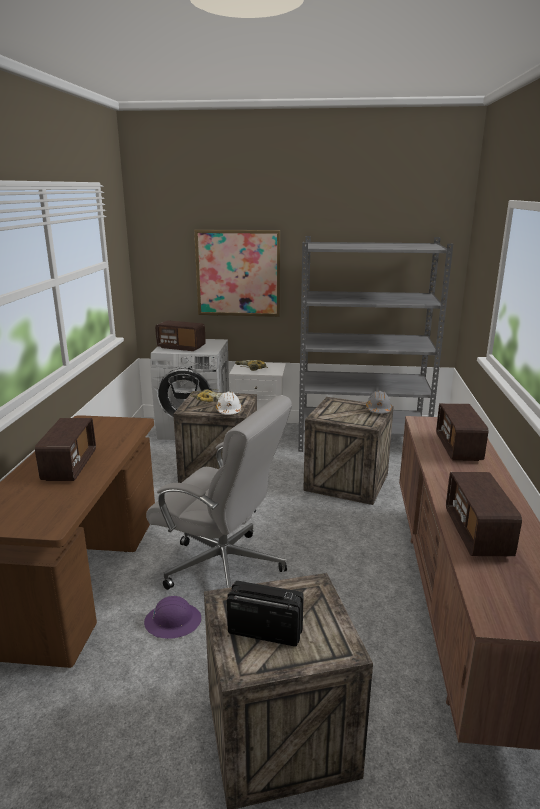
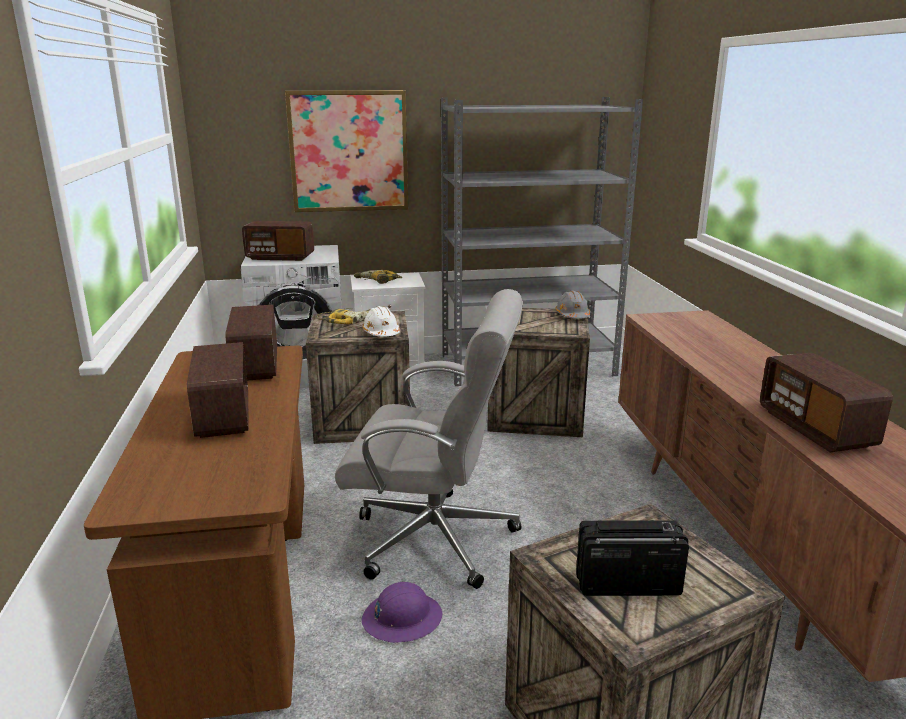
camera: 15 degrees left, 0 degrees up
radio [436,403,488,461] -> radio moved to [225,305,277,381]

